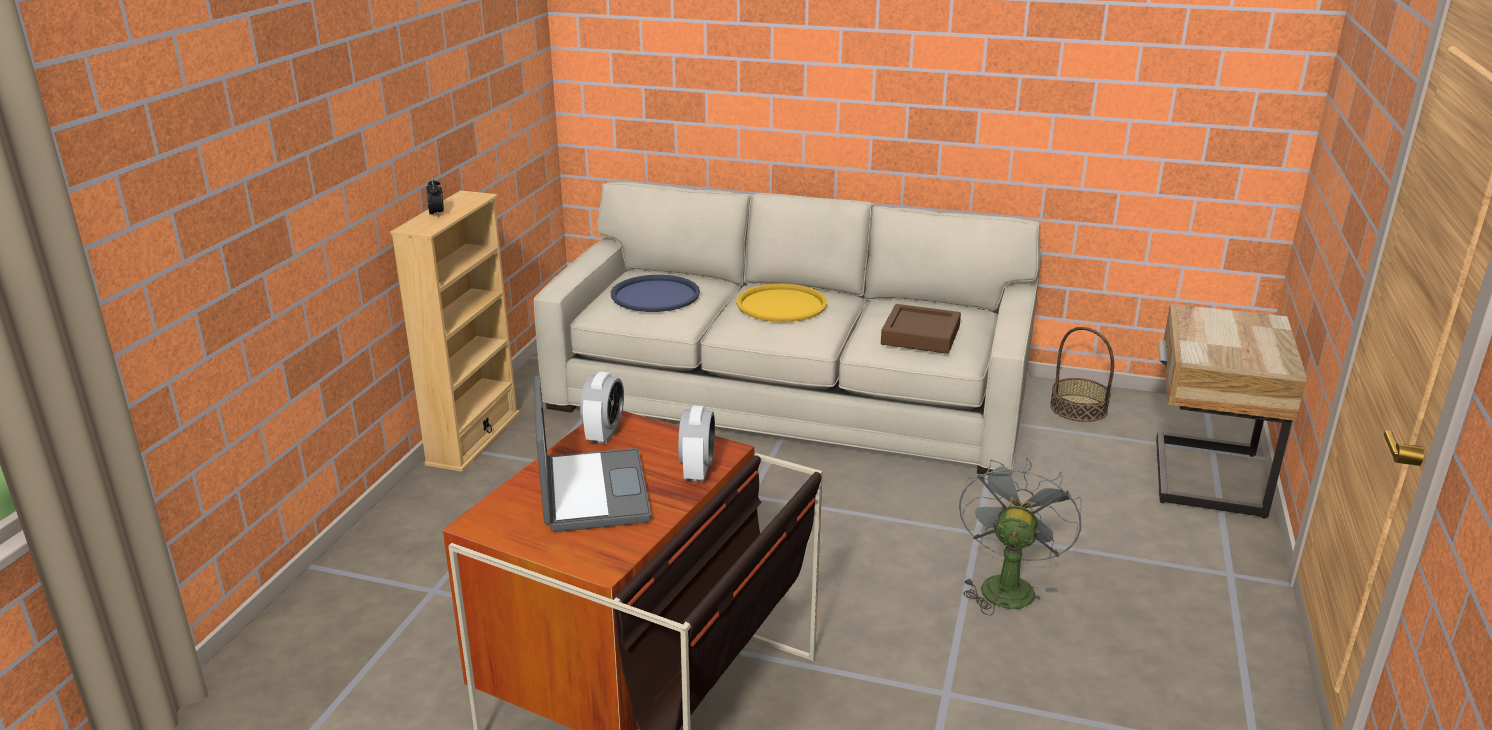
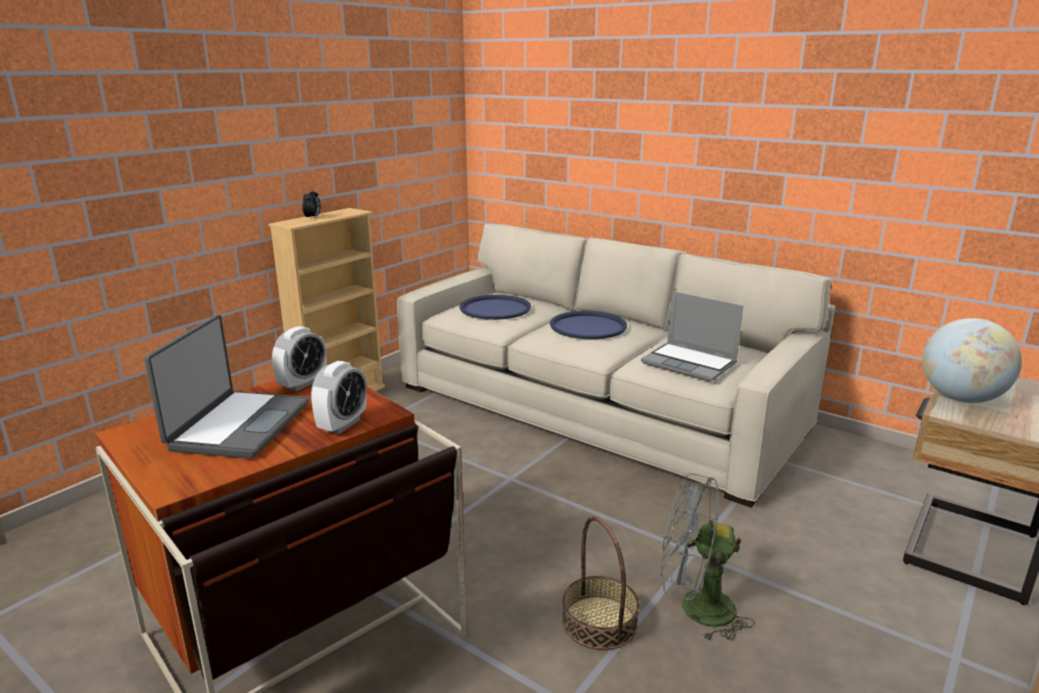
camera: 20 degrees right, 5 degrees down
yellow tray [736,283,827,322] -> blue tray [550,311,627,339]
brown tray [881,304,961,354] -> laptop [641,291,743,382]
grey fan [959,457,1082,616] -> grey fan turned 120 degrees counterclockwise [661,473,755,642]
basket [1050,327,1114,422] -> basket moved to [562,516,640,650]
none -> globe [922,318,1022,403]

